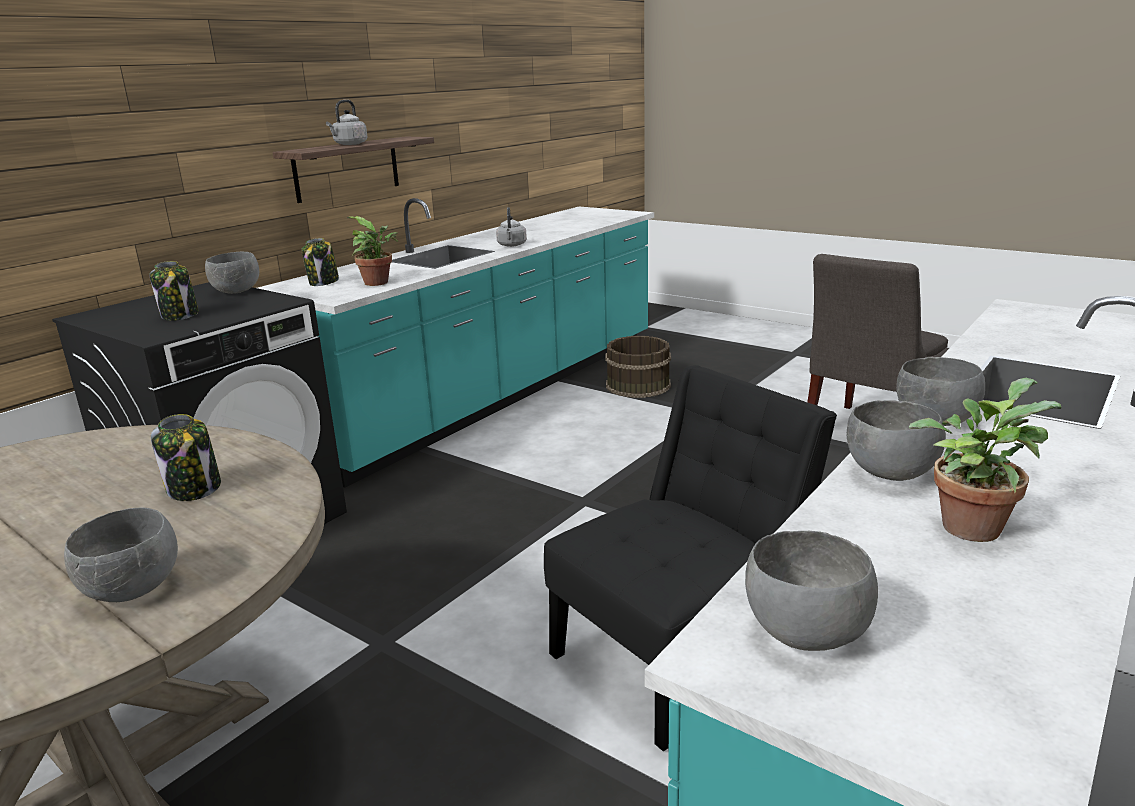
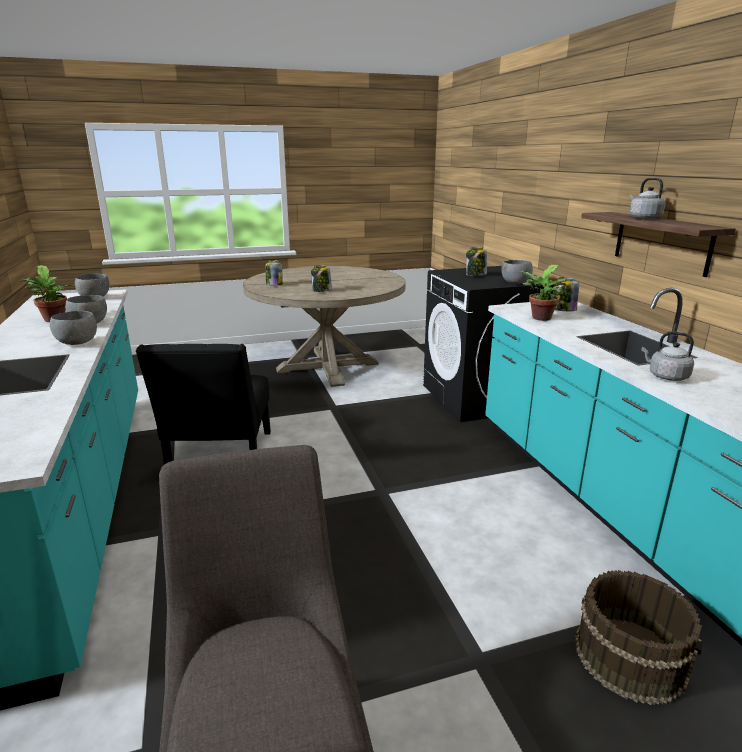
camera: 125 degrees right, 0 degrees up
grey bowl [64,507,178,602] -> jar [266,260,283,286]

